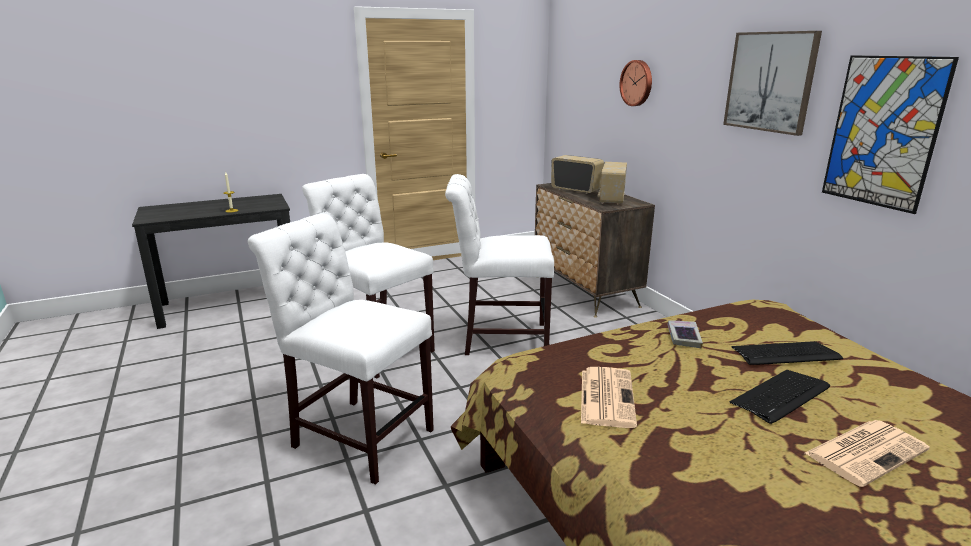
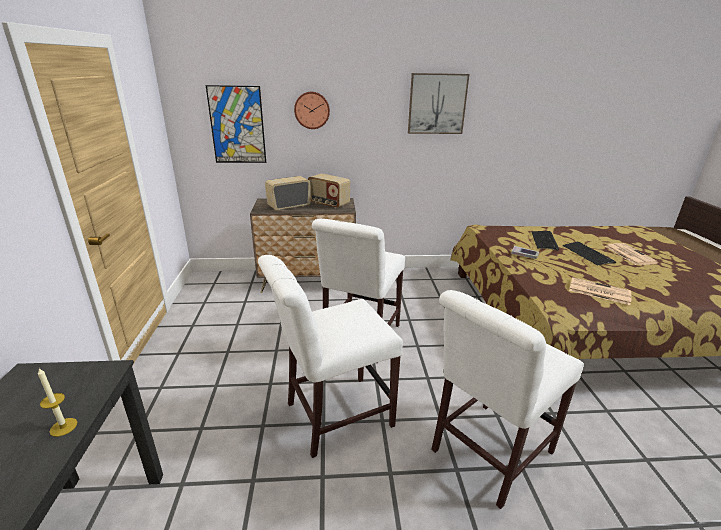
camera: 70 degrees left, 5 degrees up
picture [822,55,959,214] -> picture moved to [206,85,266,163]

